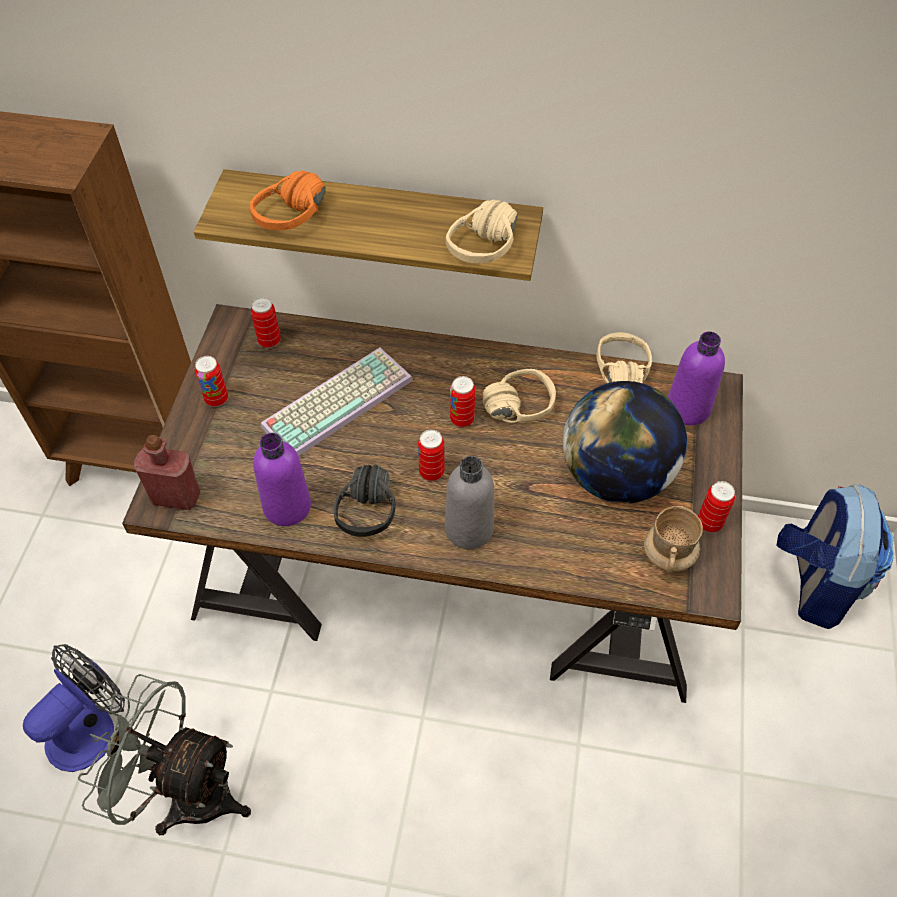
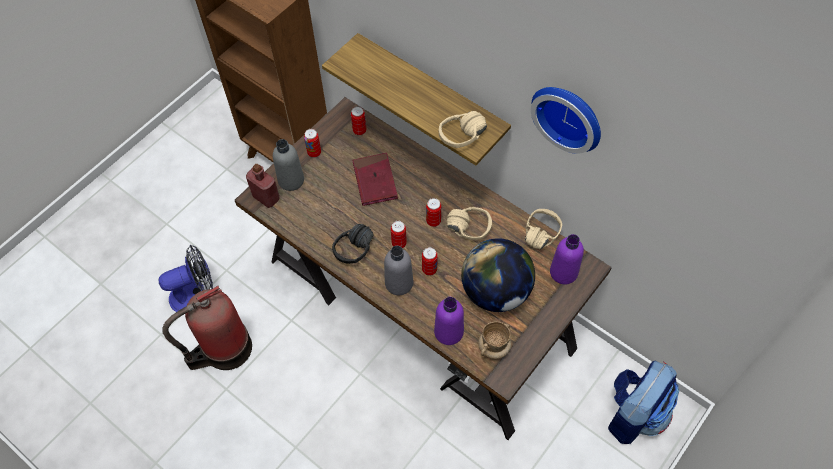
camera: 30 degrees right, 5 degrees up
grey fan [78,674,251,835] -> fire extinguisher [162,286,252,370]
orange headphones [249,171,326,230] -> none
purple bottle [253,433,311,526] -> purple bottle moved to [434,297,464,345]
keyboard [261,347,413,456] -> red book [352,153,398,206]
can [698,481,735,533] -> can moved to [422,247,438,276]
none -> grey bottle [273,139,304,191]
none -> wall clock [531,87,601,154]

